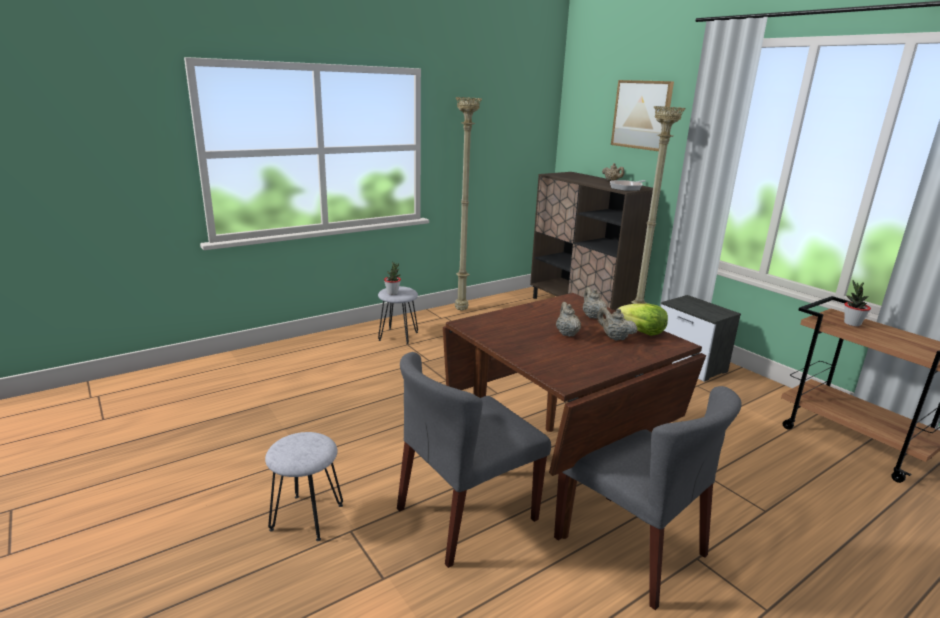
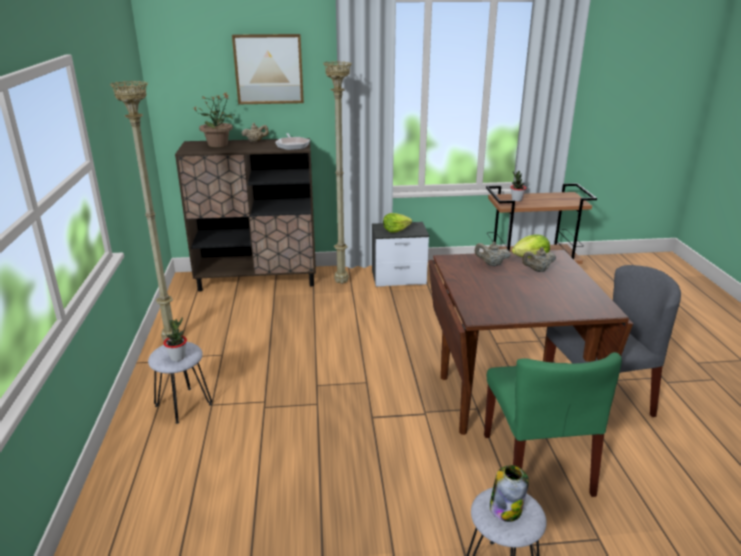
camera: 60 degrees left, 5 degrees up
grey chair [397,352,551,568] -> green chair [484,352,622,497]
beige teapot [556,302,581,337] -> none
none -> potted plant [193,93,236,147]
none -> lettuce [383,213,412,233]
none -> jar [489,465,529,522]

